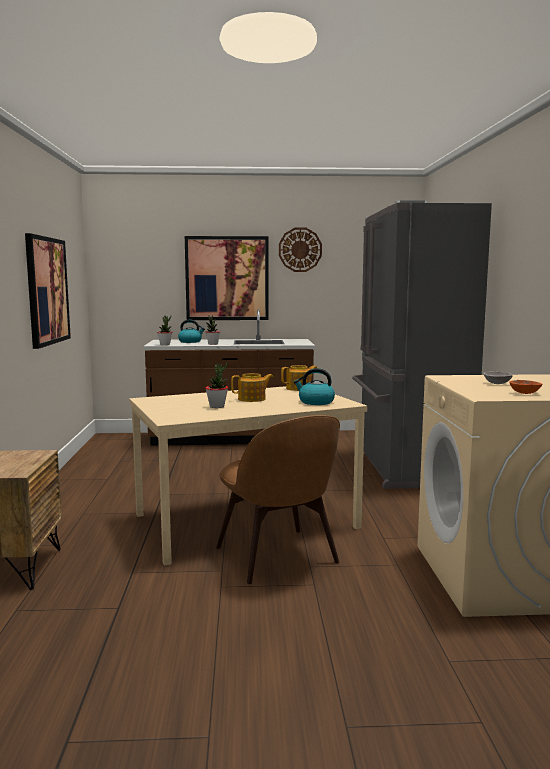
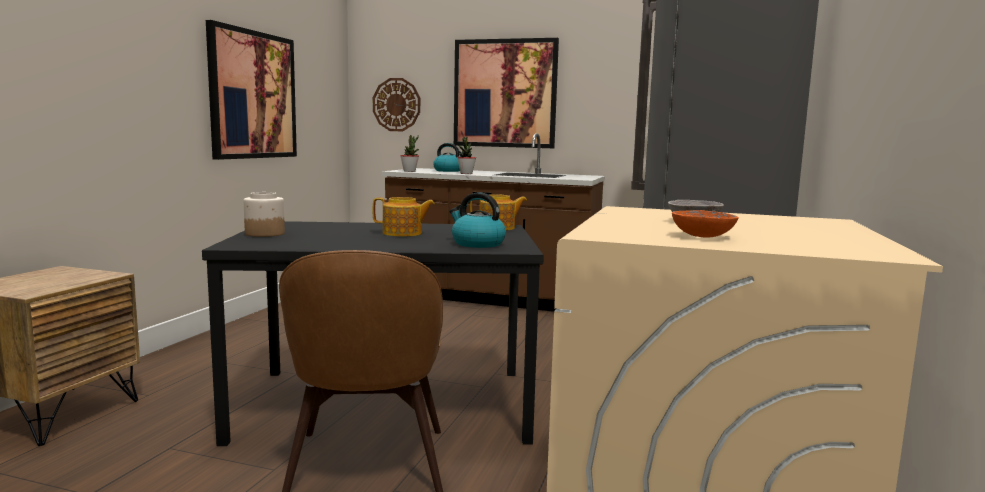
camera: 20 degrees right, 0 degrees up
beige dining table [129,386,367,566] -> black dining table [202,221,544,446]
potted plant [205,363,228,408] -> none
wall clock [279,228,322,272] -> wall clock moved to [373,78,420,131]
none -> jar [244,192,285,237]

